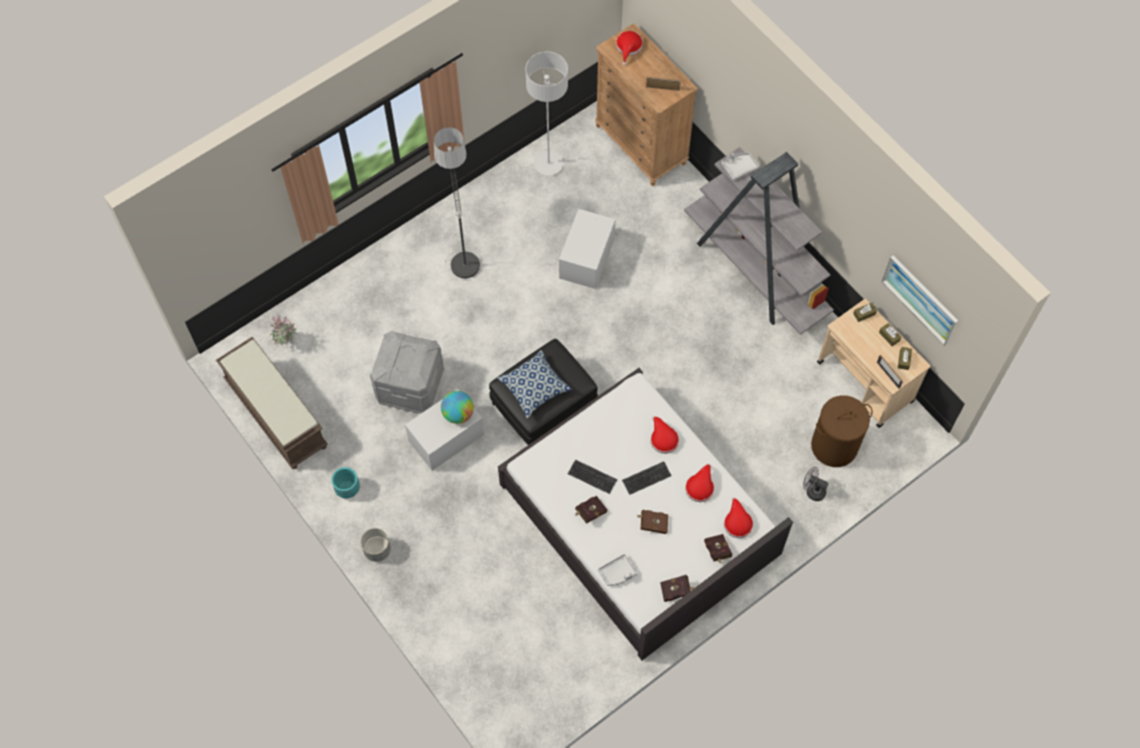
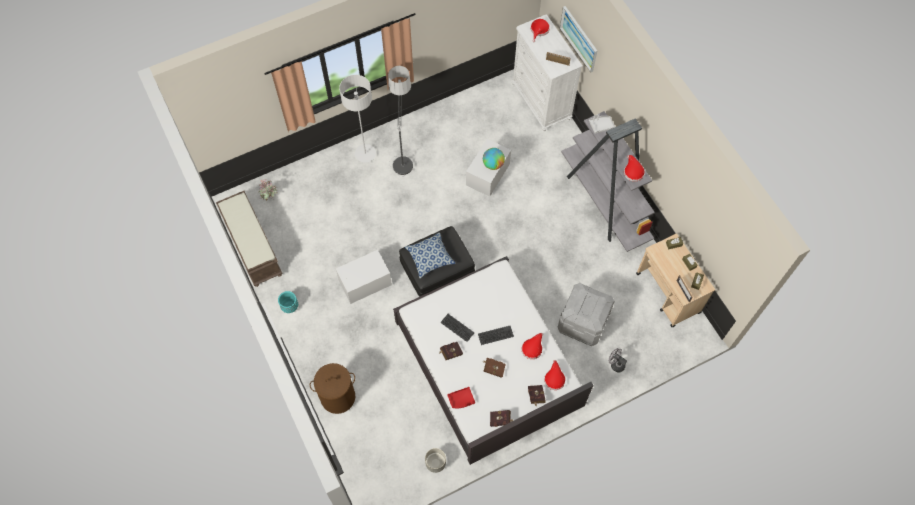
camera: 10 degrees right, 0 degrees up
grey planter [361,528,391,562] -> grey planter moved to [425,448,446,473]
grey storage box [370,331,444,414] -> grey storage box moved to [558,283,615,346]
globe [441,391,474,424] -> globe moved to [483,148,505,170]
grey floor lamp [525,52,568,176] -> grey floor lamp moved to [339,75,376,163]
brown dresser [595,23,698,186] -> white dresser [512,14,583,132]
grey tray [598,554,638,586] -> red tray [447,387,475,408]
red hat [650,416,679,454] -> red hat moved to [624,155,645,182]
brown laundry basket [811,396,873,467] -> brown laundry basket moved to [310,363,355,414]
picture [882,255,958,346] -> picture moved to [560,6,597,72]

